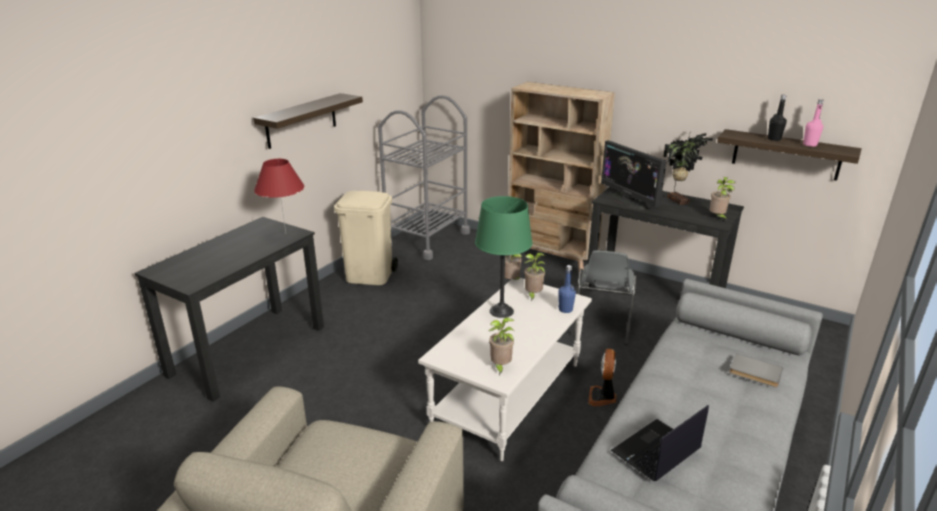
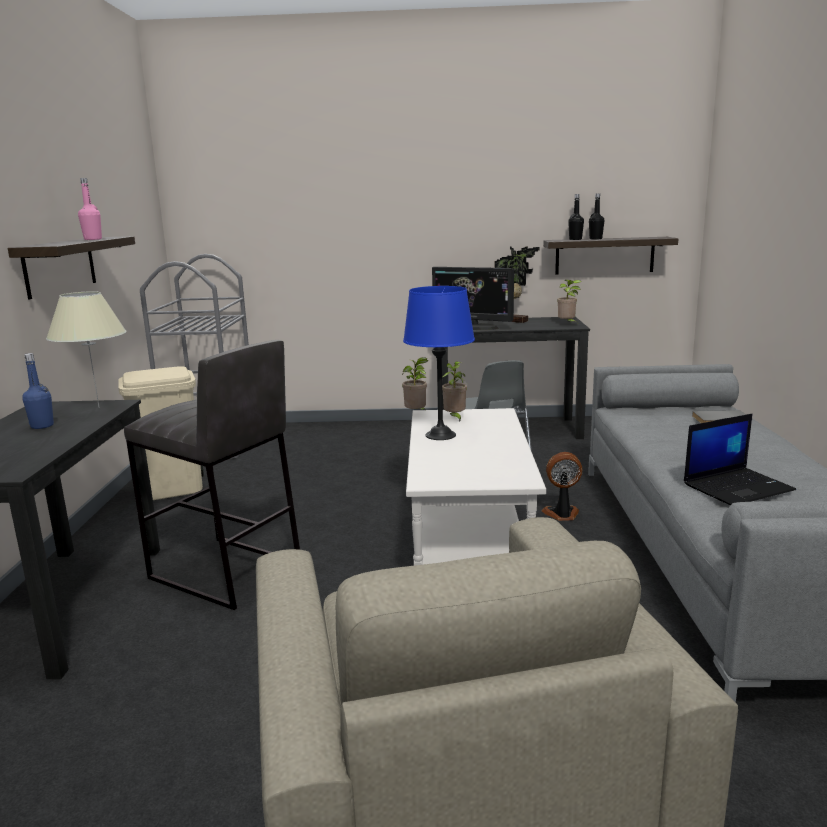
camera: 30 degrees left, 10 degrees down
red table lamp [254,159,305,233] -> beige table lamp [46,291,126,407]
green table lamp [475,196,533,318] -> blue table lamp [403,286,475,440]
potted plant [488,317,515,375] -> none
beige bookcase [508,82,615,271] -> none
blue bottle [558,265,576,313] -> blue bottle moved to [23,353,54,429]
fan [588,348,617,406] -> fan turned 105 degrees clockwise [541,452,582,521]
laptop [611,405,709,482] -> laptop turned 135 degrees counterclockwise [684,413,796,505]
pink bottle [803,99,824,147] -> pink bottle moved to [78,178,102,240]
none -> grey stool [124,340,300,610]
none -> black bottle [568,194,584,240]

